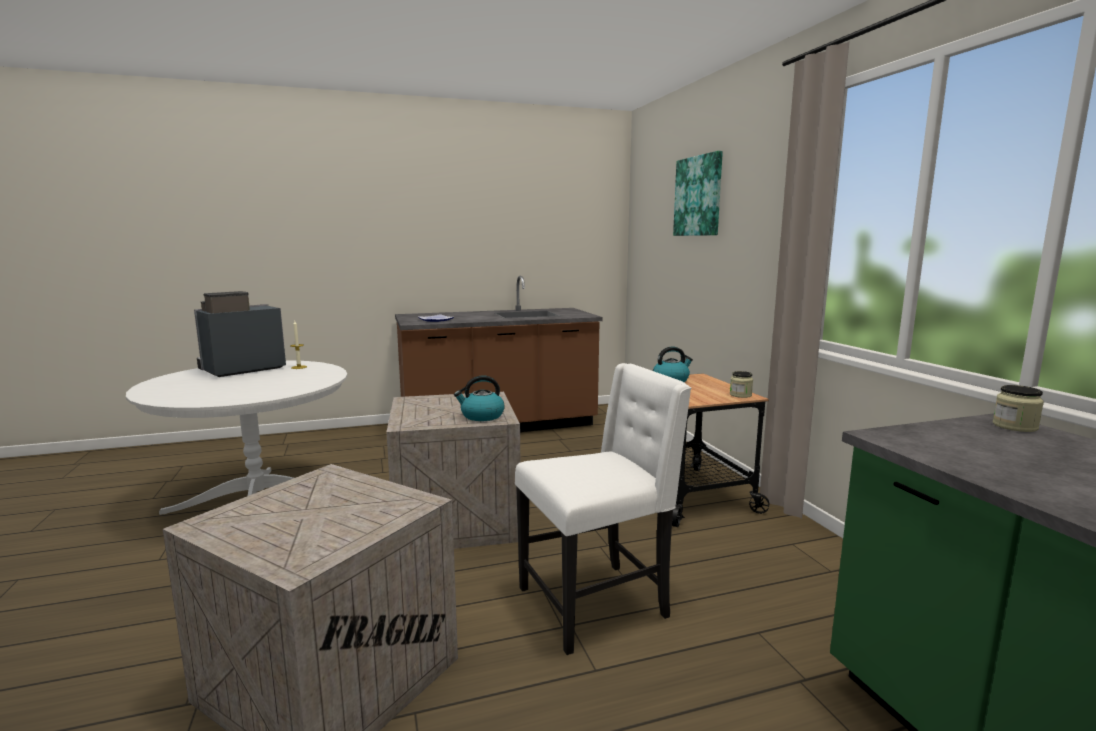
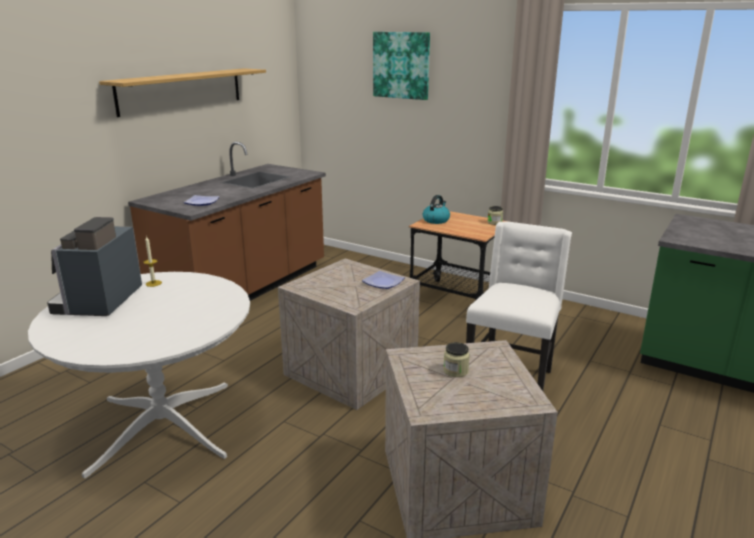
camera: 40 degrees left, 10 degrees up
kettle [454,376,505,421] -> plate [362,271,405,289]
jar [993,385,1044,432] -> jar moved to [443,342,470,377]
none -> shelf [99,68,266,117]

